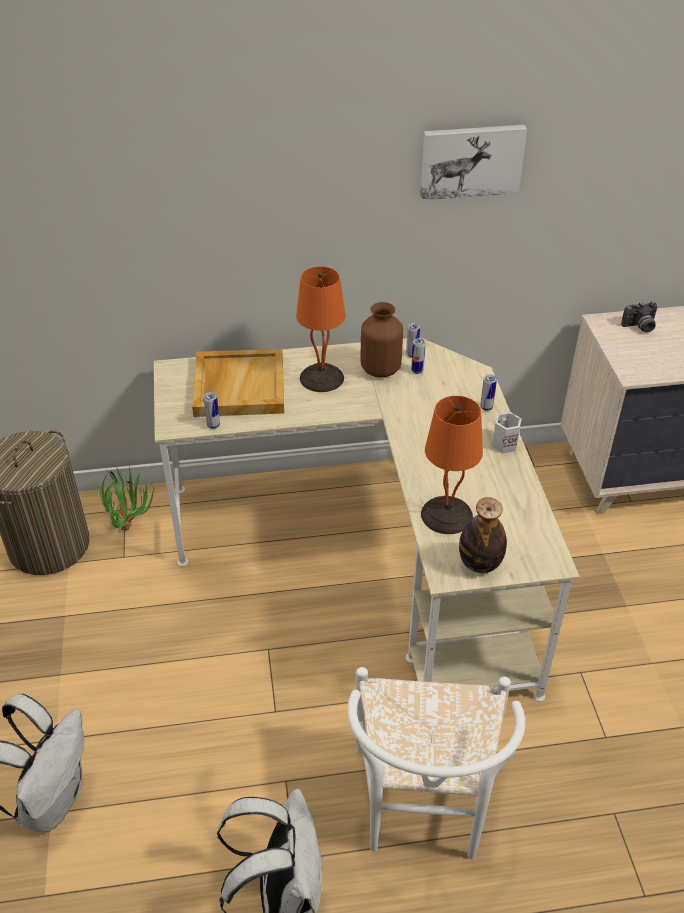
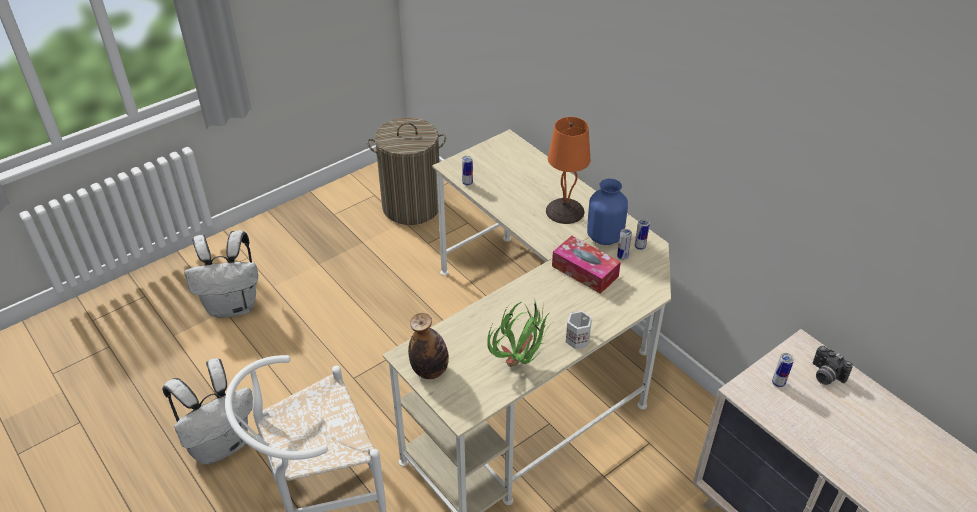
camera: 60 degrees right, 0 degrees up
potted plant [100,467,155,531] -> potted plant moved to [487,301,553,367]
beige tray [192,349,284,417] -> none
brown vase [361,302,403,377] -> blue vase [587,179,628,245]
picture [420,125,527,200] -> none
orange table lamp [421,396,483,534] -> none
can [480,374,497,411] -> can moved to [772,353,794,387]
none -> tissue box [552,236,621,294]

